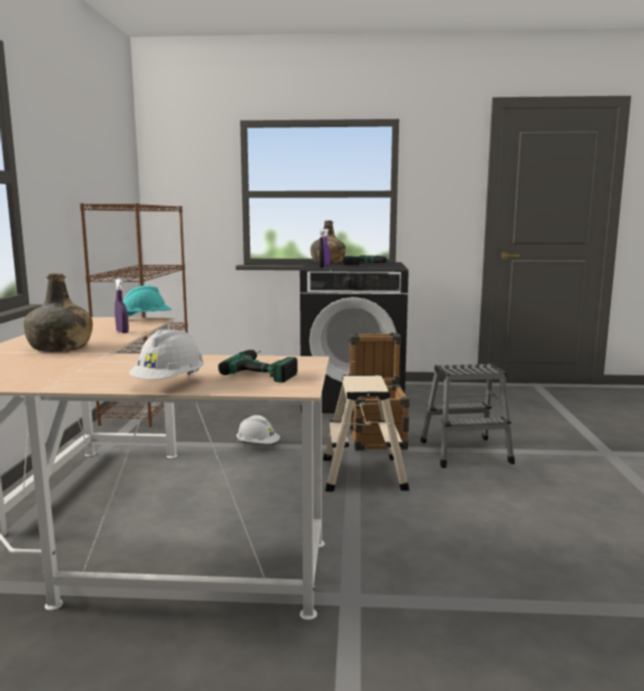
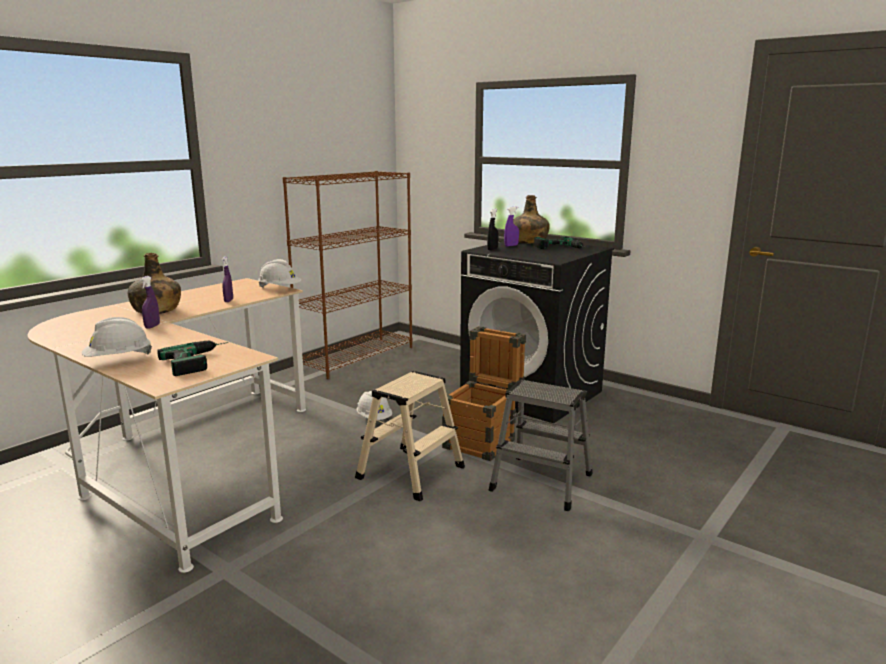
camera: 35 degrees right, 5 degrees up
turquoise hard hat [123,285,172,316] -> white hard hat [258,259,301,288]
none -> purple spray bottle [140,276,160,329]

